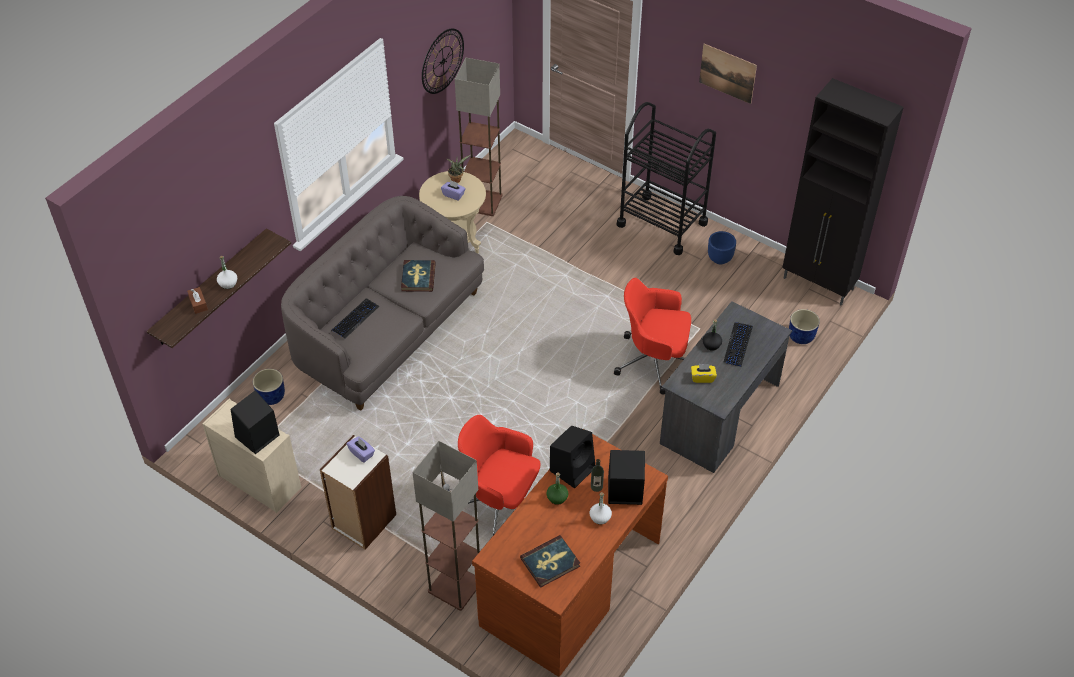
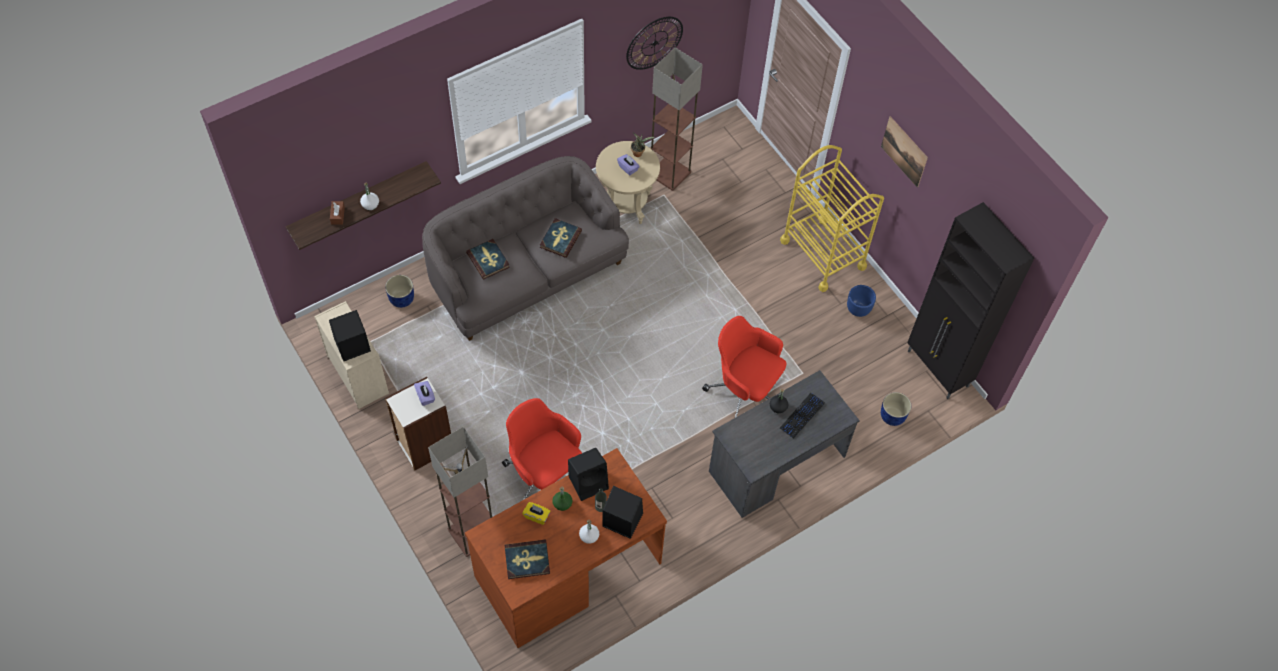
camera: 20 degrees right, 10 degrees up
keyboard [331,298,379,339] -> book [466,239,510,280]
black cart [617,102,716,255] -> yellow cart [780,145,884,292]
yellow tissue box [691,364,717,383] -> yellow tissue box moved to [522,502,550,525]

